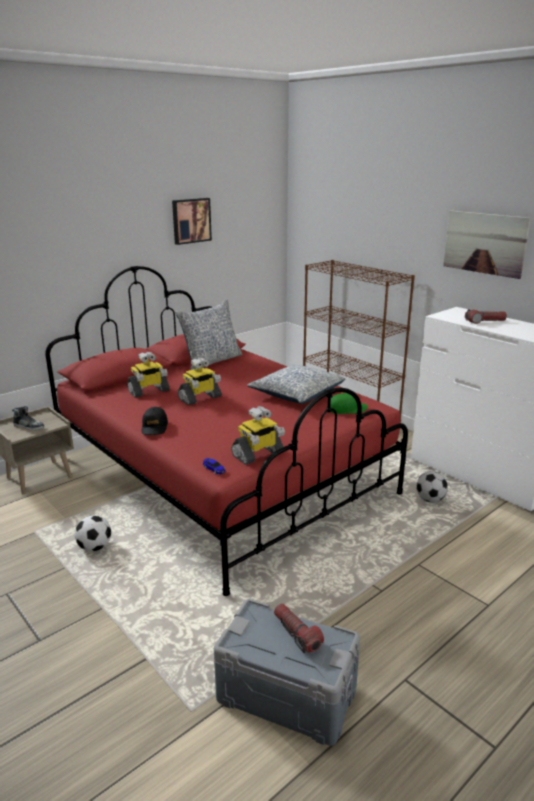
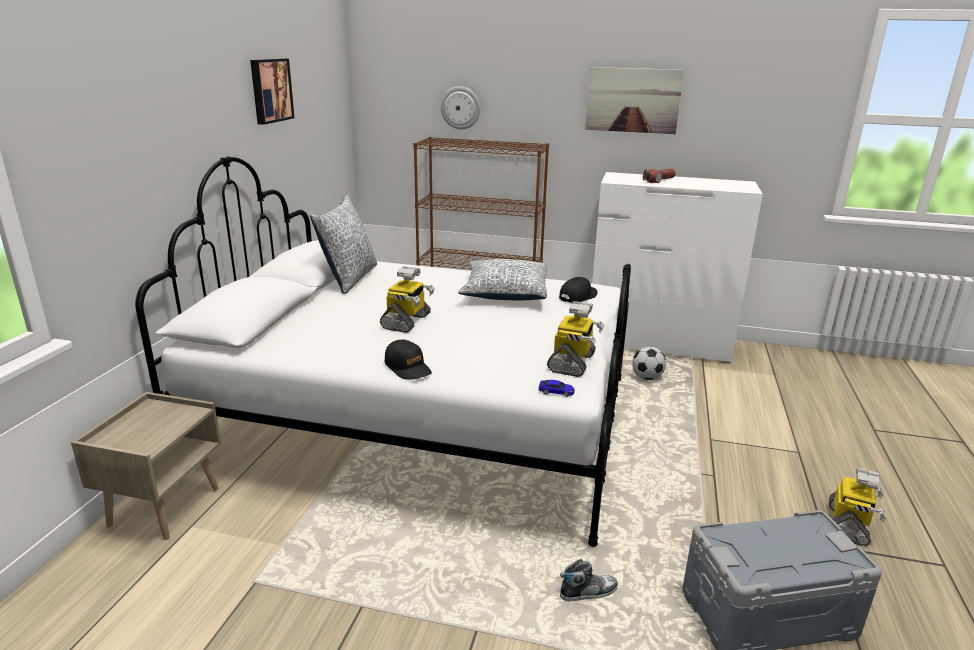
camera: 35 degrees left, 0 degrees up
shoe [12,406,44,430] -> shoe moved to [560,559,618,602]
red bed [45,266,408,596] -> white bed [135,156,631,547]
football [75,515,111,552] -> none
toy robot [127,352,170,398] -> toy robot moved to [829,468,886,546]
flashlight [274,603,324,653] -> none
green cap [327,393,368,414] -> black cap [559,277,598,303]
none -> wall clock [441,86,480,129]

